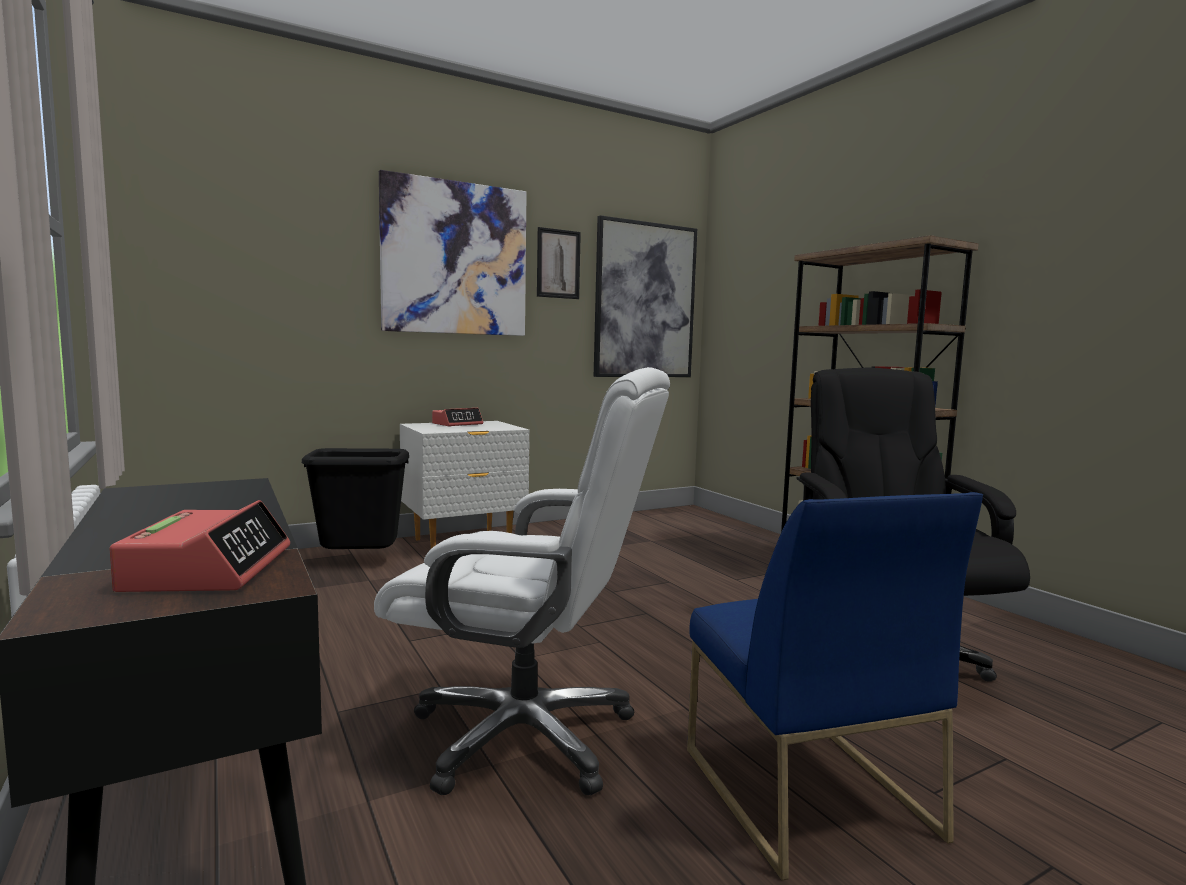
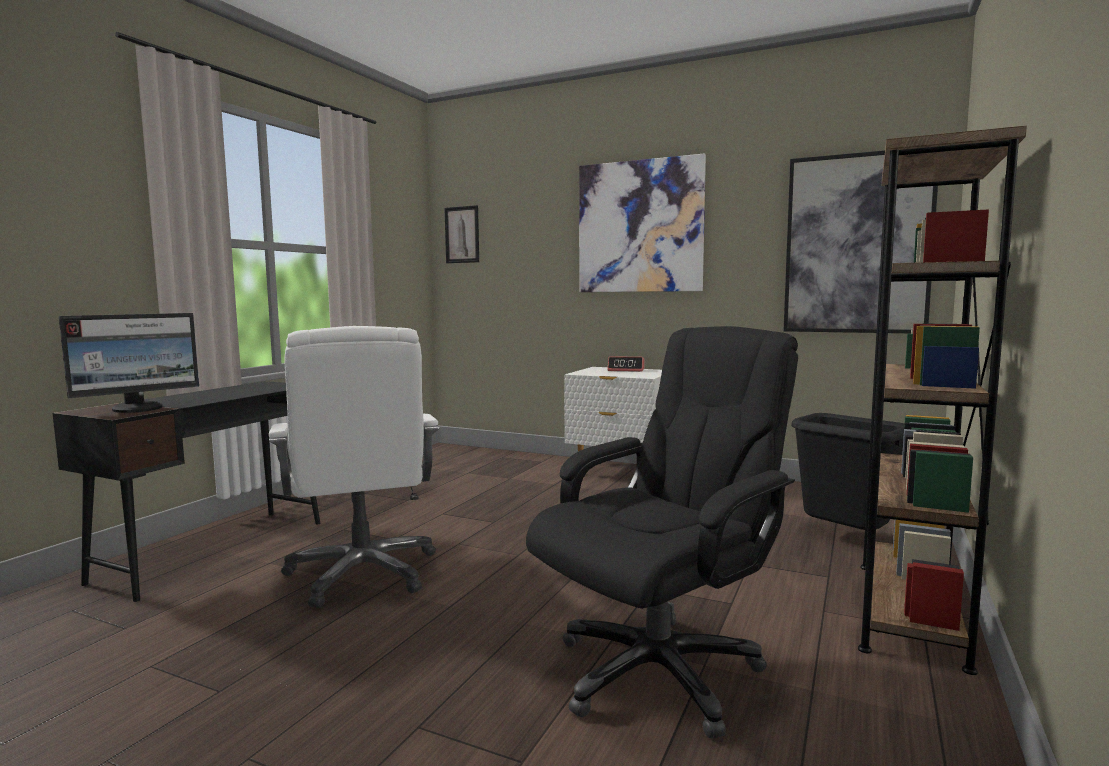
camera: 55 degrees right, 0 degrees up
alarm clock [110,500,290,592] -> monitor [59,313,199,413]
black trash can [302,448,409,549] -> black trash can moved to [791,413,904,530]
picture [537,227,581,299] -> picture moved to [444,205,479,263]
blue chair [687,492,983,881] -> none

